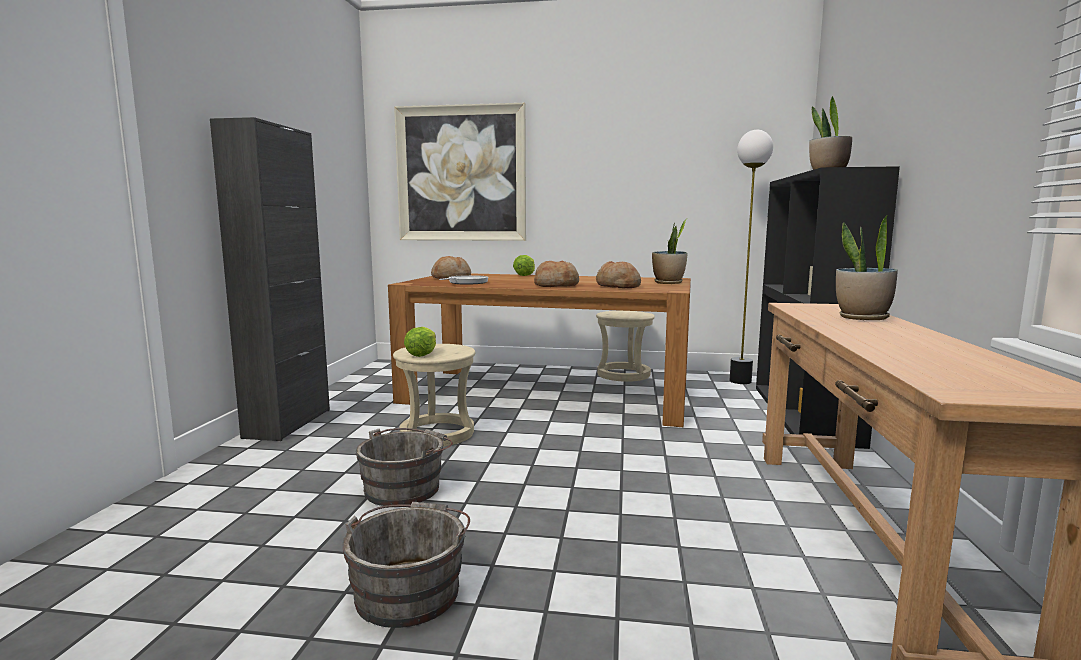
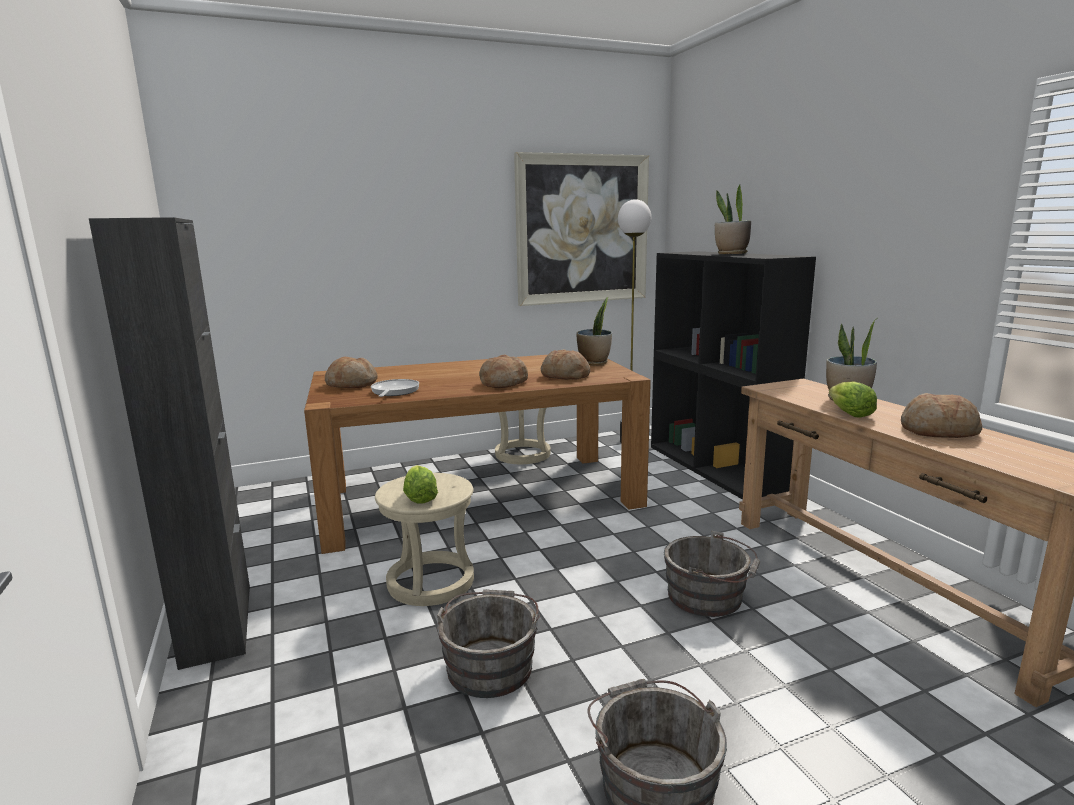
camera: 30 degrees left, 5 degrees up
picture [394,103,526,241] -> picture moved to [514,152,649,306]
lettuce [513,255,535,276] -> lettuce moved to [829,381,877,418]
none -> grey bucket [664,530,760,617]
none -> bread [901,393,982,438]

